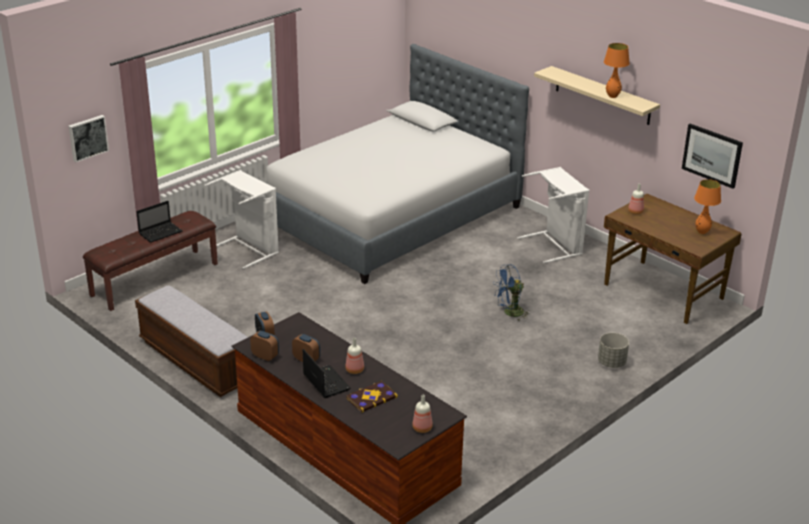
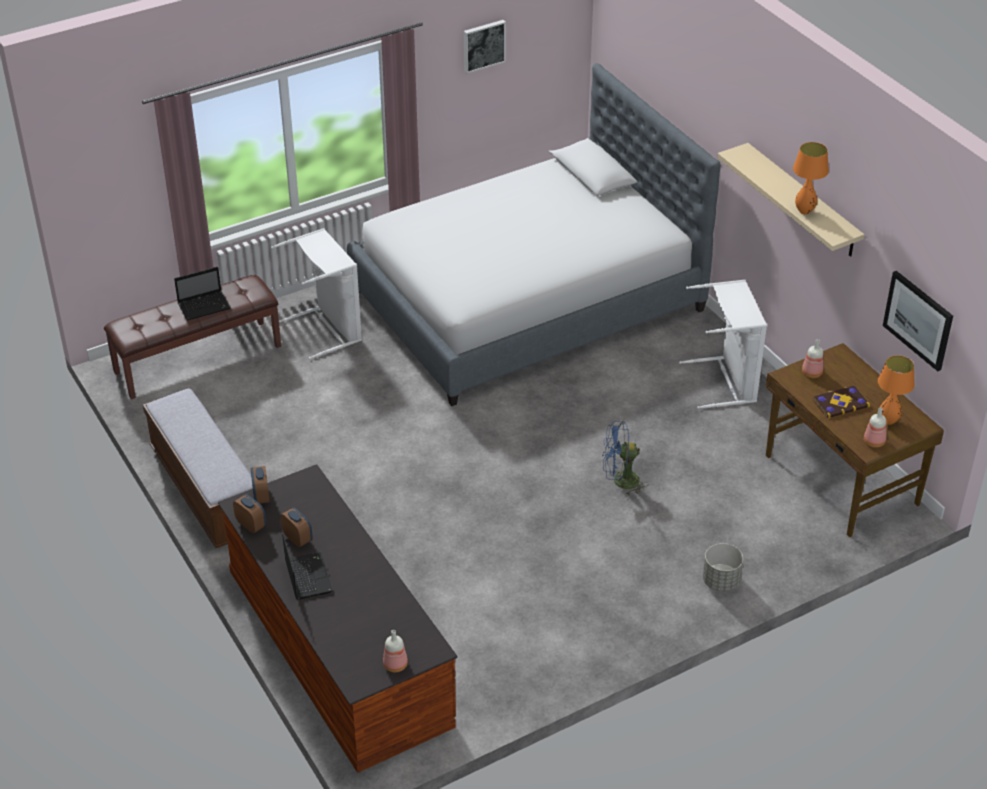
camera: 15 degrees right, 10 degrees up
picture [68,115,109,162] -> picture moved to [464,20,506,73]
bottle [345,338,364,374] -> bottle moved to [864,407,886,448]
book [346,381,398,413] -> book moved to [813,385,870,418]

